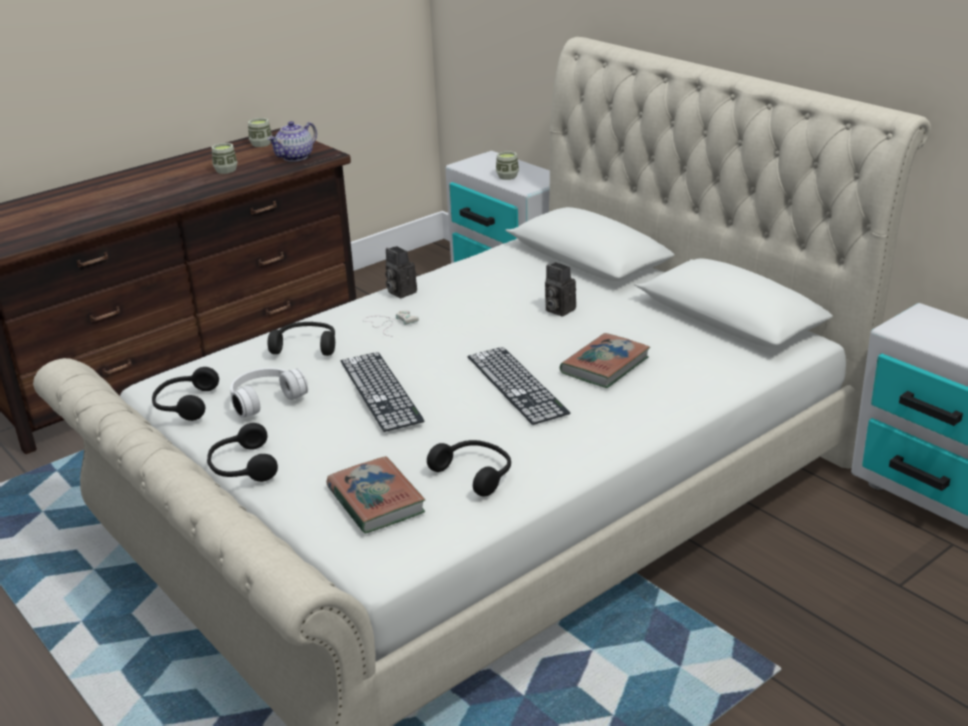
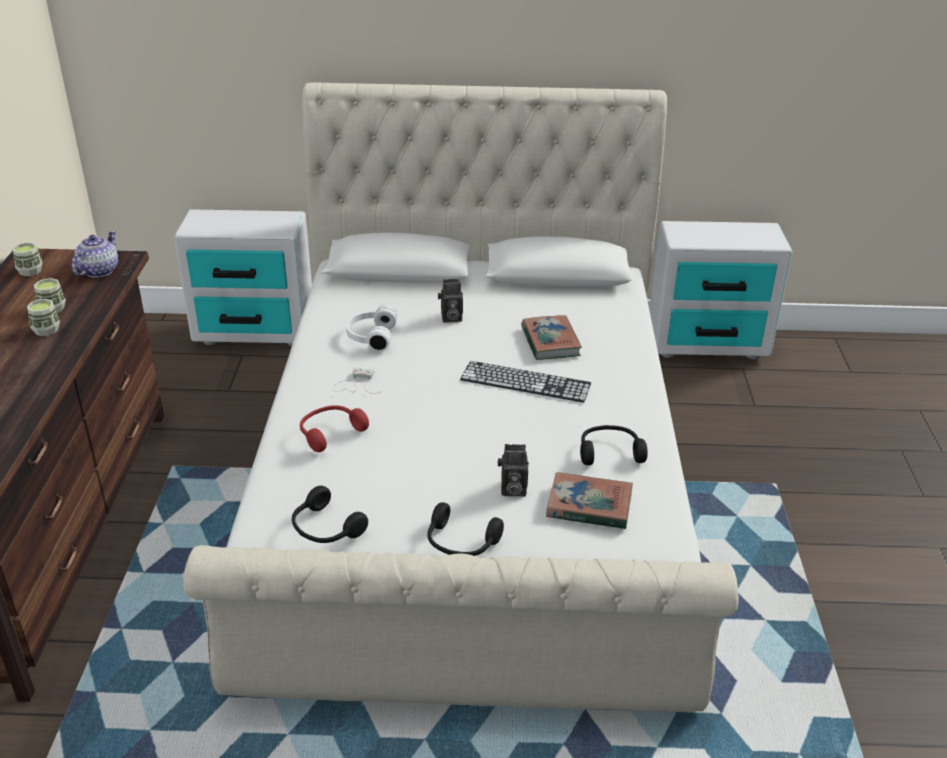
camera: 50 degrees left, 5 degrees up
white headphones [230,368,308,418] -> white headphones moved to [346,305,397,352]
black headphones [267,322,335,356] -> red headphones [300,405,369,452]
teapot [268,121,317,162] -> teapot turned 150 degrees counterclockwise [72,230,118,277]
keyboard [341,352,424,432] -> none
camera [385,246,417,298] -> camera moved to [498,444,529,497]
cup [496,151,519,180] -> cup moved to [27,299,60,336]

